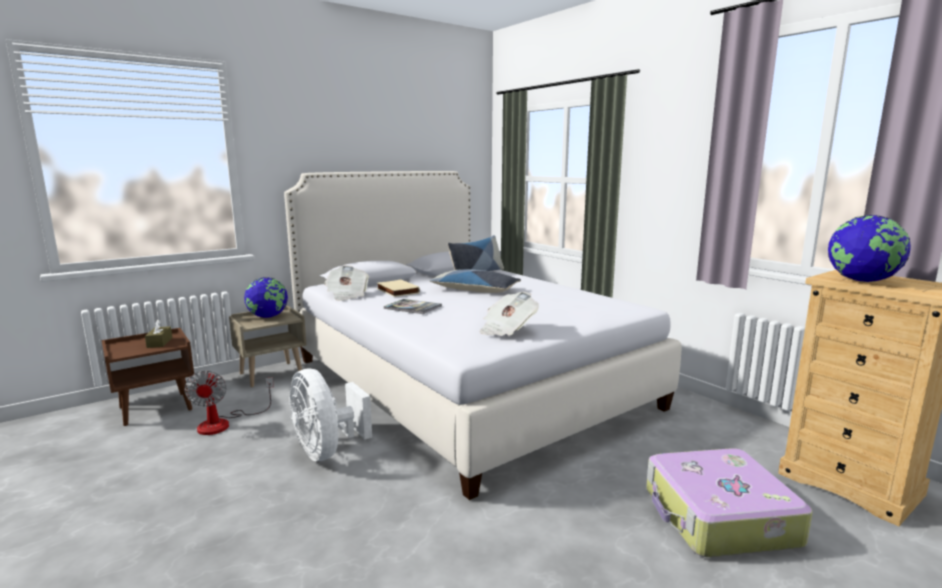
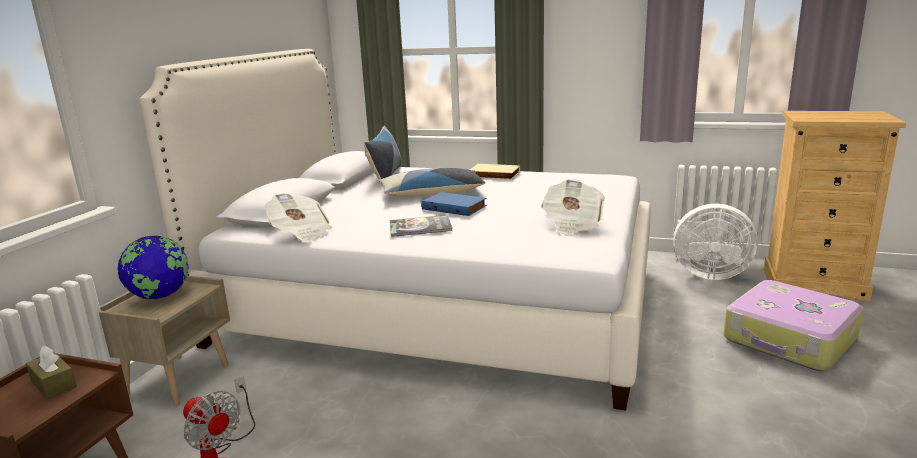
camera: 35 degrees left, 5 degrees up
white fan [289,368,372,461] -> white fan moved to [673,204,758,280]
beige book [377,279,420,297] -> beige book moved to [470,164,520,180]
globe [828,215,911,282] -> none
none -> blue book [421,192,487,216]

